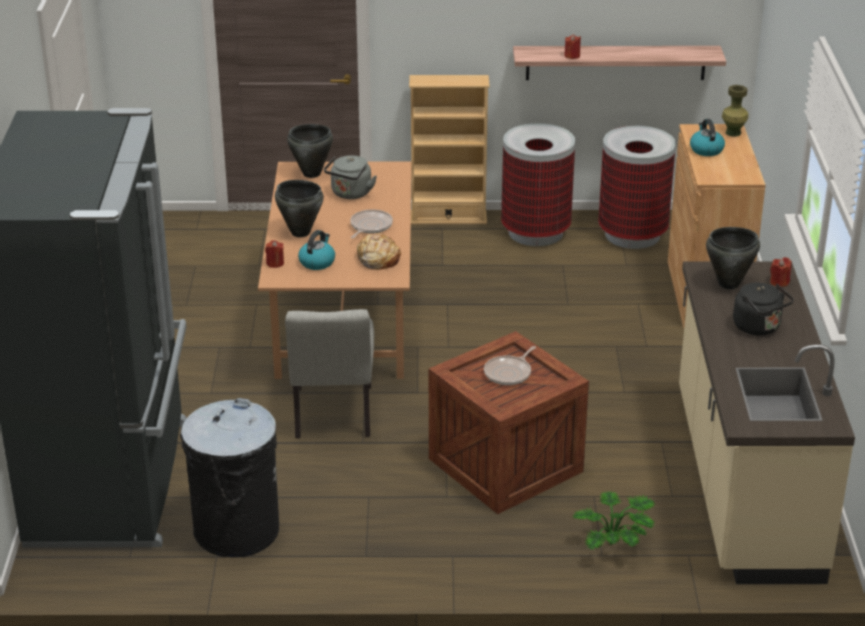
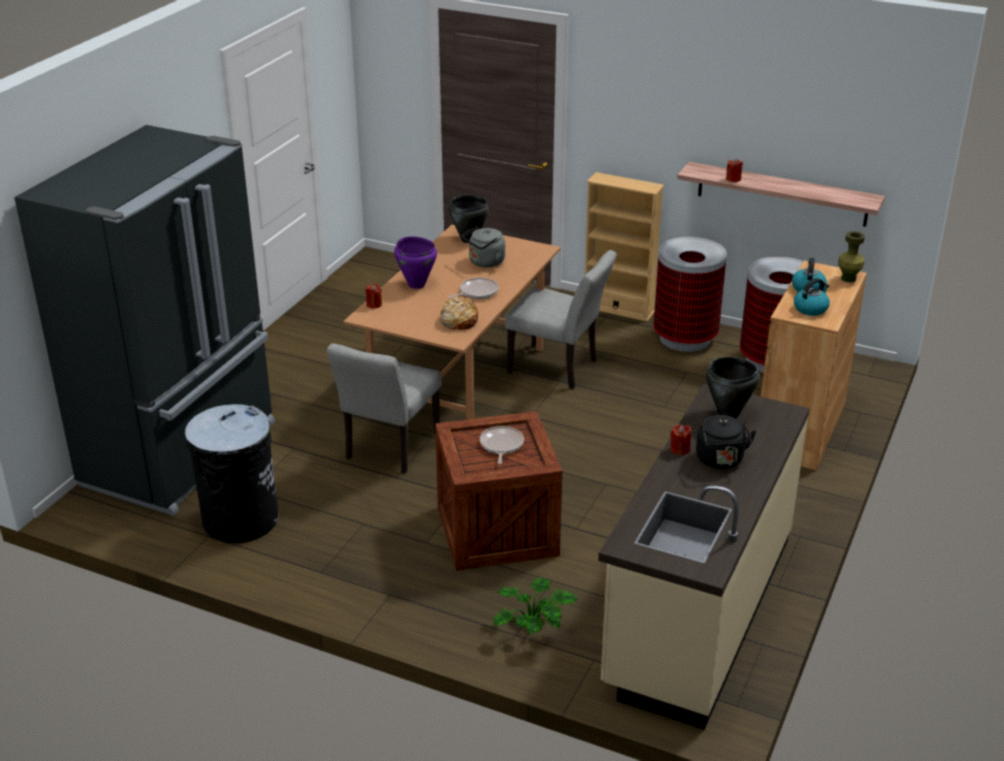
camera: 25 degrees right, 0 degrees up
black cooking pot [275,180,324,237] -> purple cooking pot [394,236,437,289]
kettle [298,230,335,270] -> kettle moved to [794,278,830,316]
frying pan [484,346,536,385] -> frying pan turned 120 degrees clockwise [480,426,524,464]
red candle [770,257,792,287] -> red candle moved to [670,425,691,455]
none -> grey chair [505,250,617,389]

